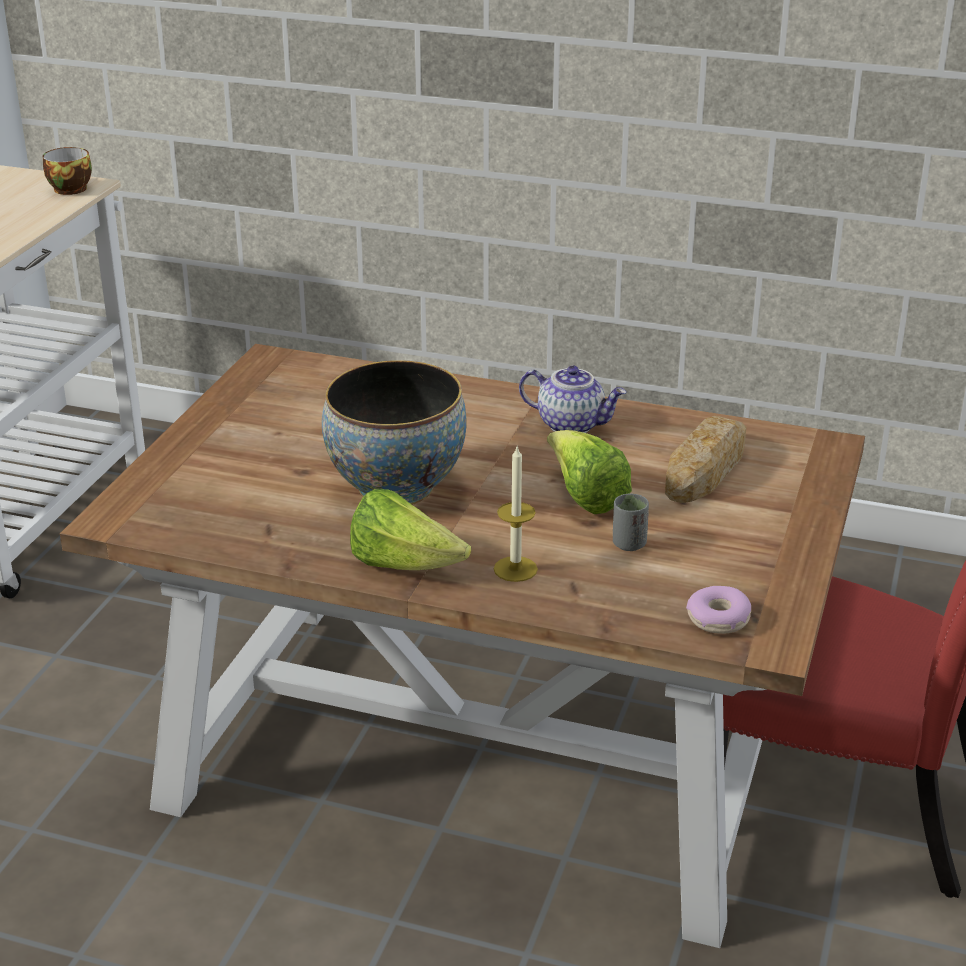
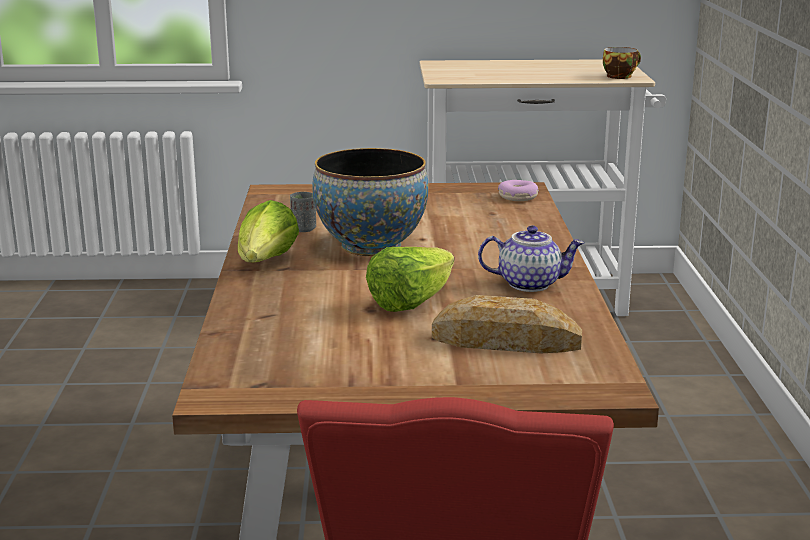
camera: 70 degrees right, 10 degrees down
candle [494,447,538,582] -> none
teapot [519,366,627,433] -> teapot turned 90 degrees counterclockwise [478,225,585,292]
grey cup [613,493,649,551] -> grey cup moved to [290,192,316,232]
donut [686,586,751,634] -> donut moved to [498,180,539,201]

